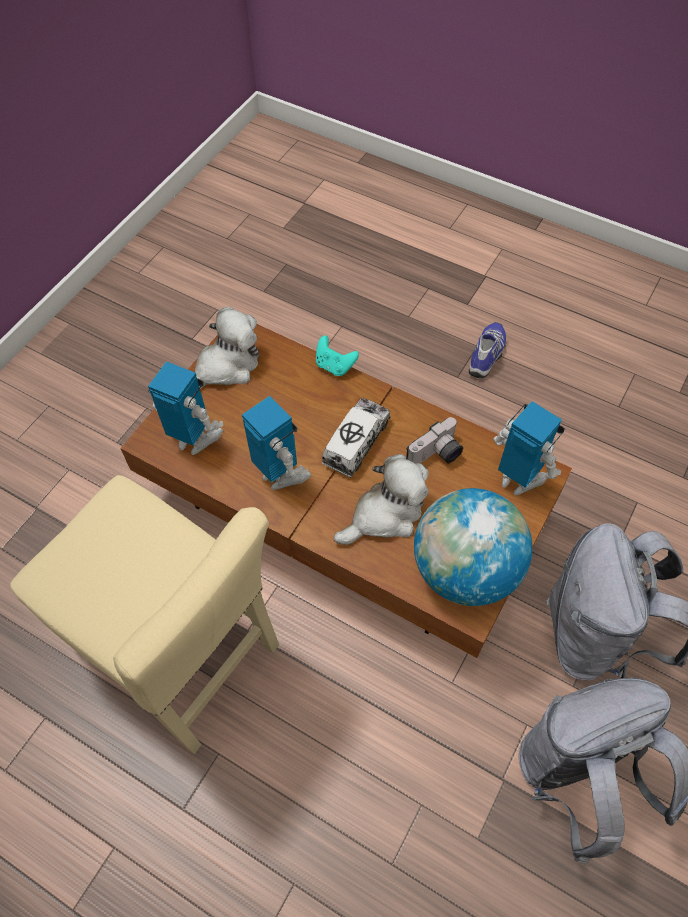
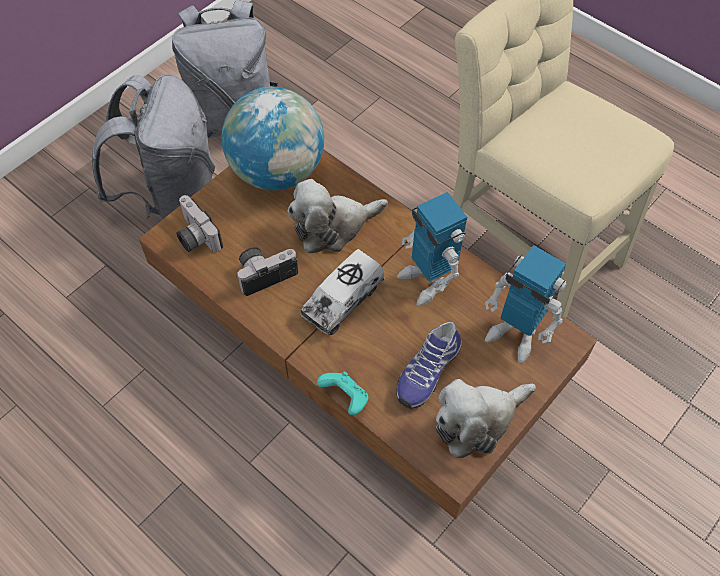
camera: 170 degrees left, 0 degrees up
shoe [469,322,506,378] -> shoe moved to [396,322,462,409]
toy robot [493,401,565,495] -> camera [177,195,223,252]

